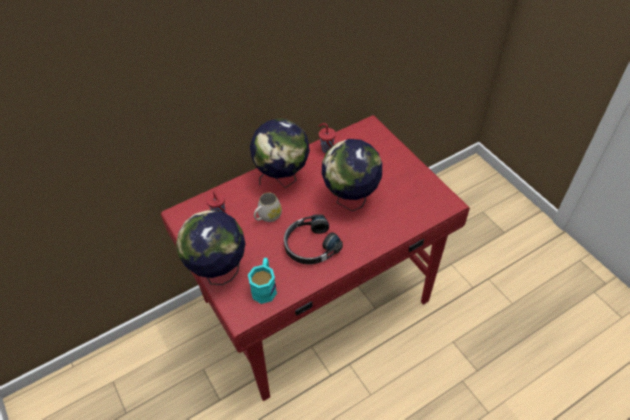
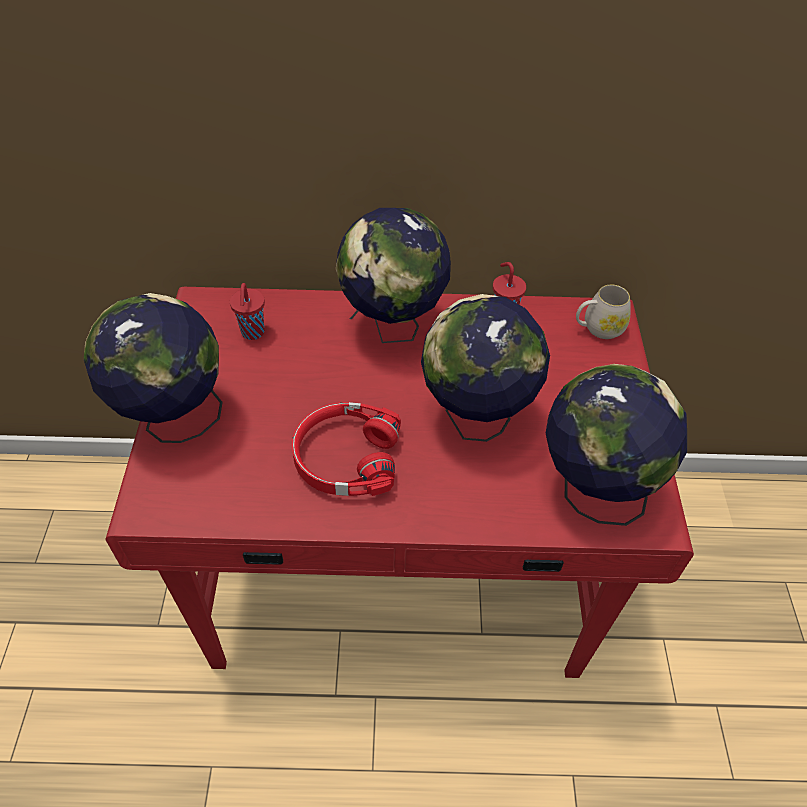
camera: 30 degrees right, 0 degrees up
turquoise mug [248,258,277,304] -> none
white mug [254,193,282,222] -> white mug moved to [576,285,631,339]
black headphones [284,214,343,265] -> red headphones [292,402,401,496]
none -> globe [546,364,687,526]

